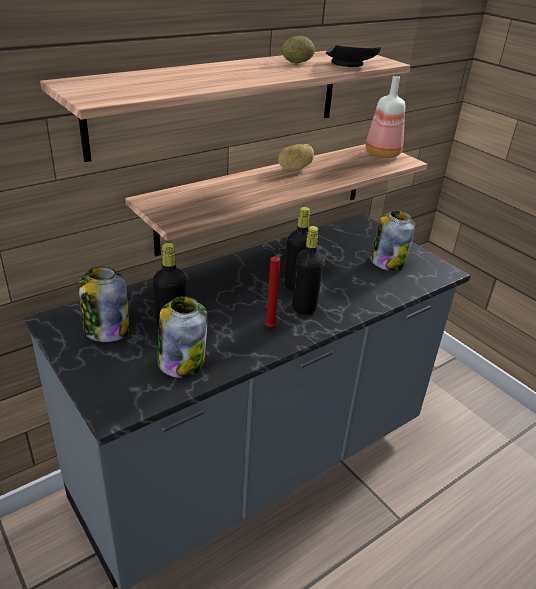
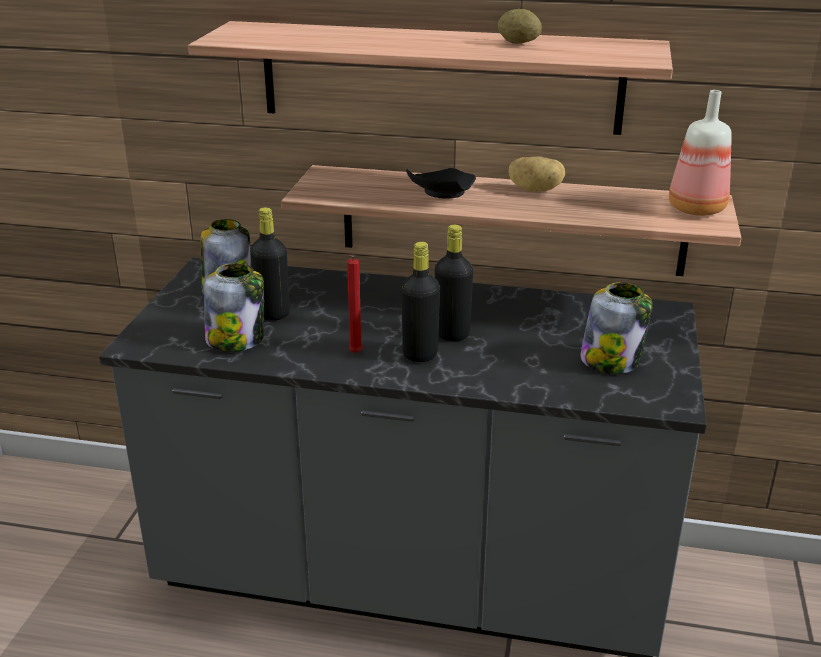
camera: 50 degrees right, 5 degrees down
black plate [326,45,381,67] -> black plate moved to [406,168,476,198]

